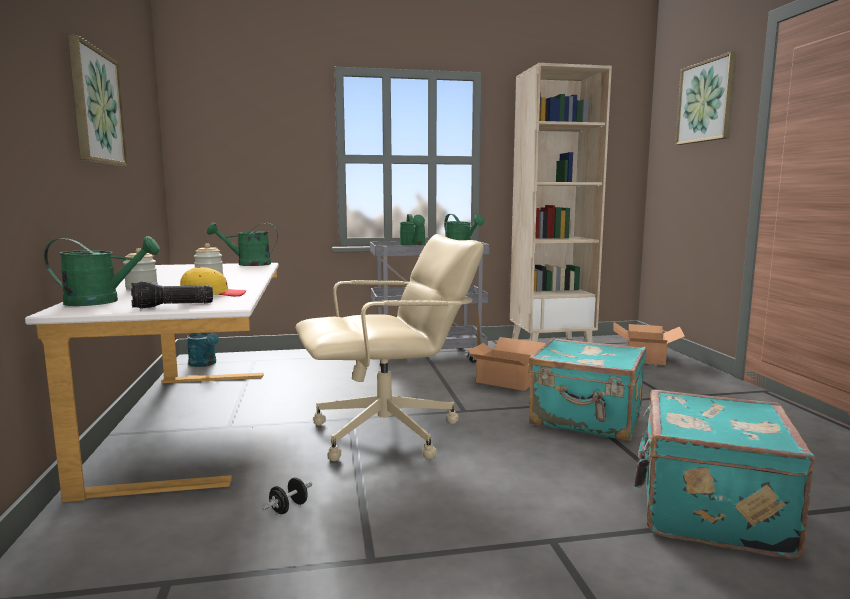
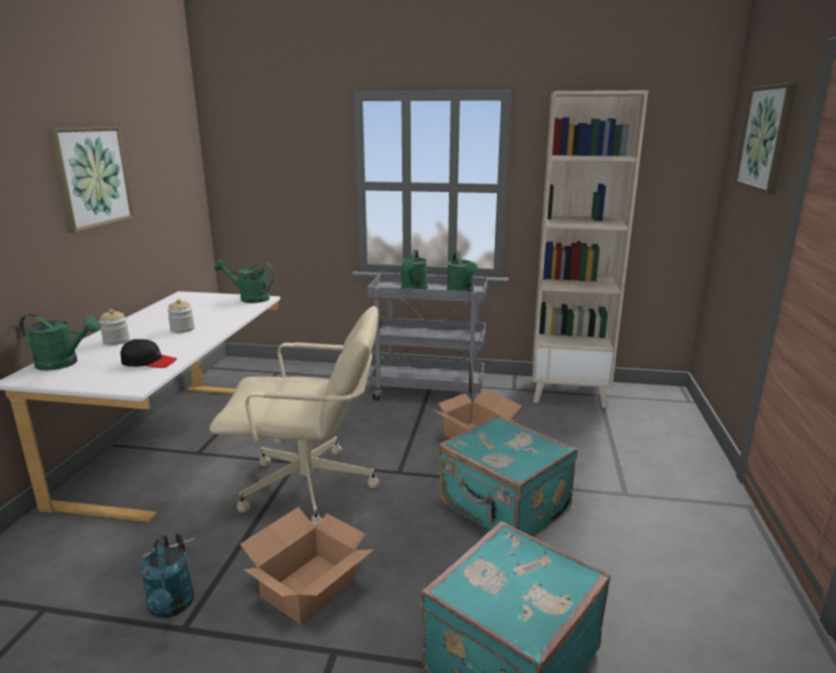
camera: 20 degrees right, 10 degrees up
flashlight [131,282,213,309] -> none
yellow cap [180,266,246,296] -> black cap [121,339,177,368]
turquoise watering can [187,333,219,367] -> turquoise watering can moved to [140,535,194,618]
cardboard box [614,322,685,365] -> cardboard box moved to [240,507,374,625]

